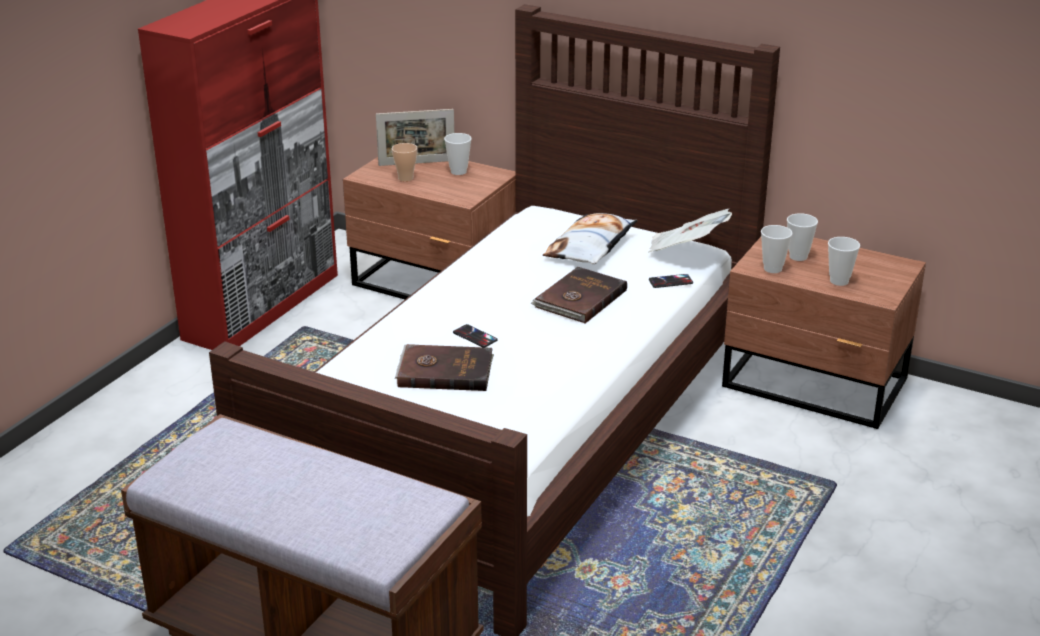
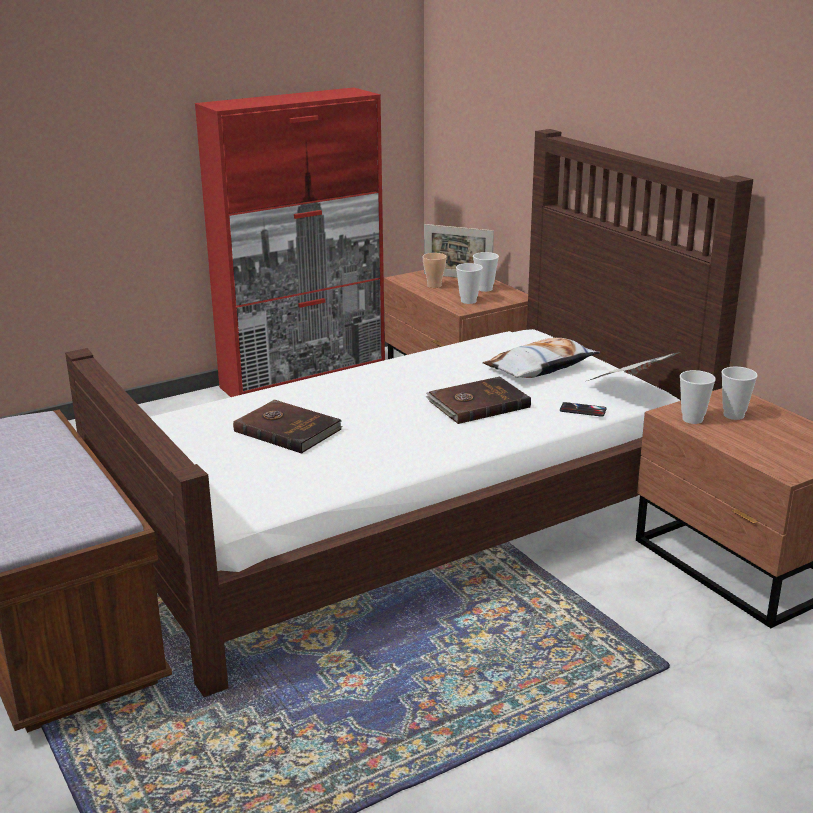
camera: 30 degrees right, 5 degrees down
phone [453,324,498,348] -> none
cup [828,237,860,286] -> cup moved to [456,263,483,304]

